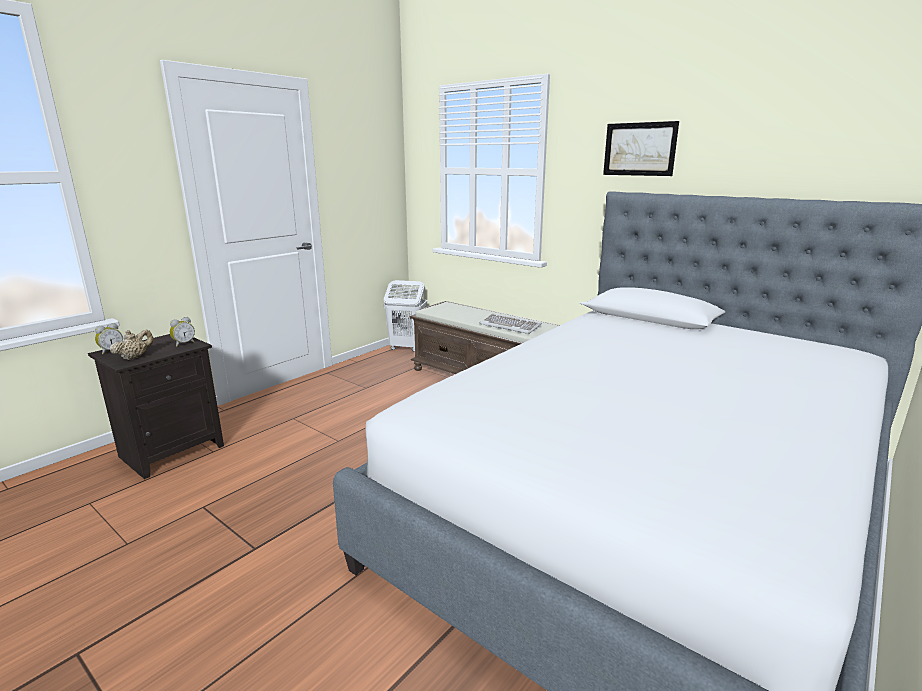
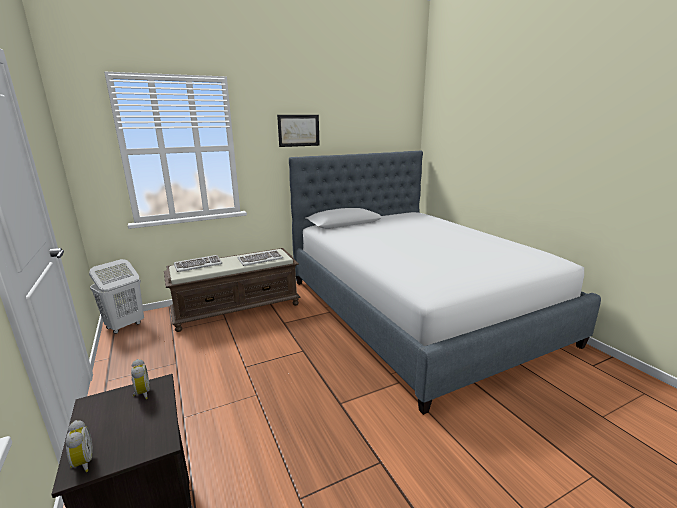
camera: 65 degrees left, 0 degrees up
beige teapot [110,330,153,360] -> none
none -> keyboard [174,255,222,272]

